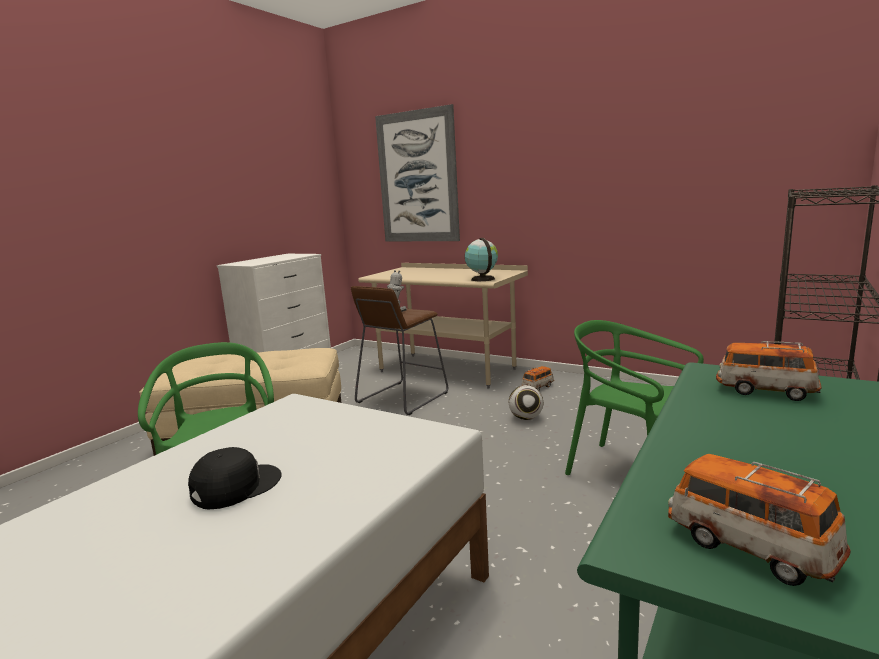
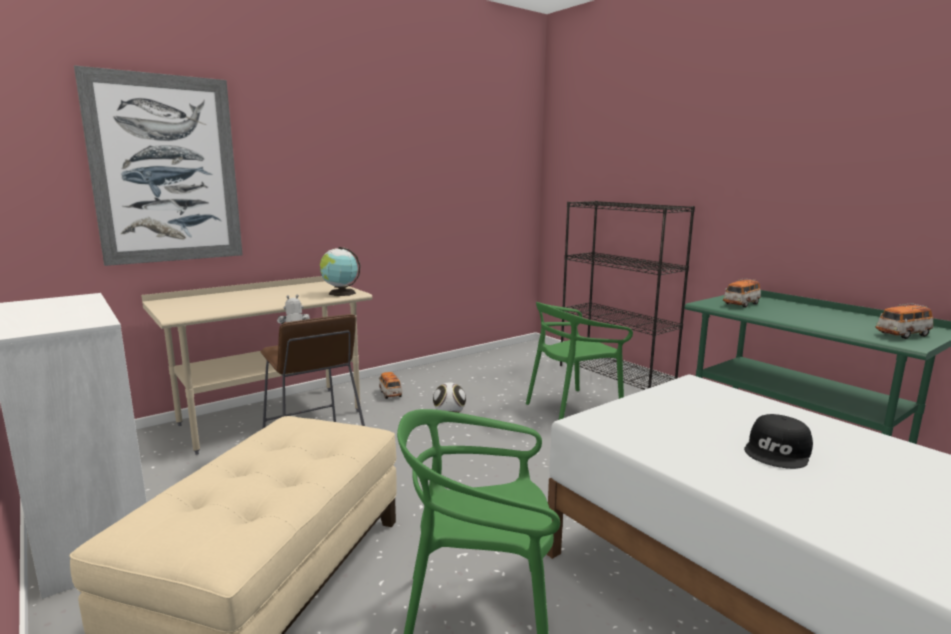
camera: 70 degrees left, 0 degrees up
black cap [188,447,282,510] -> black cap turned 120 degrees counterclockwise [744,414,813,469]

